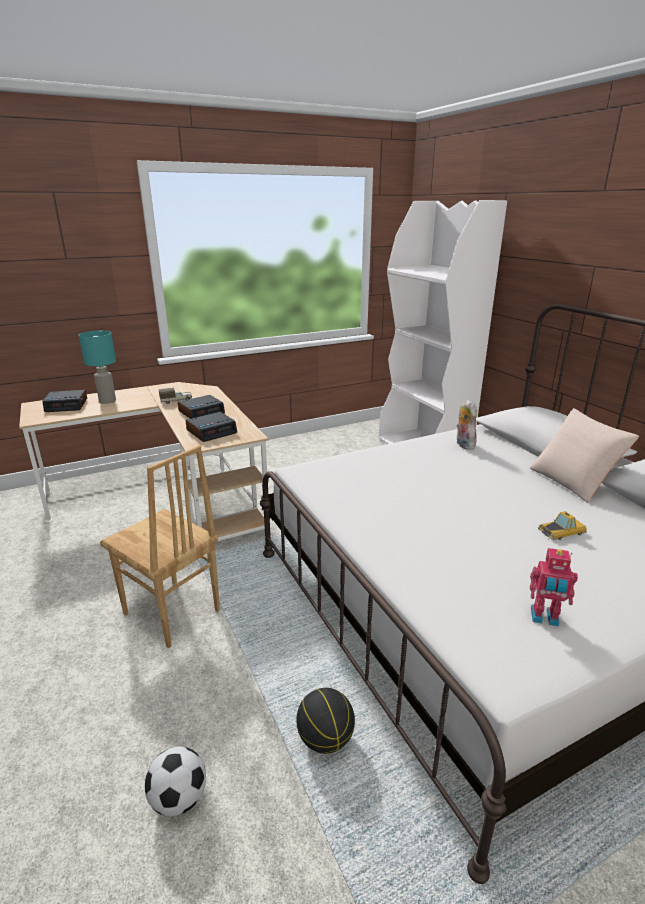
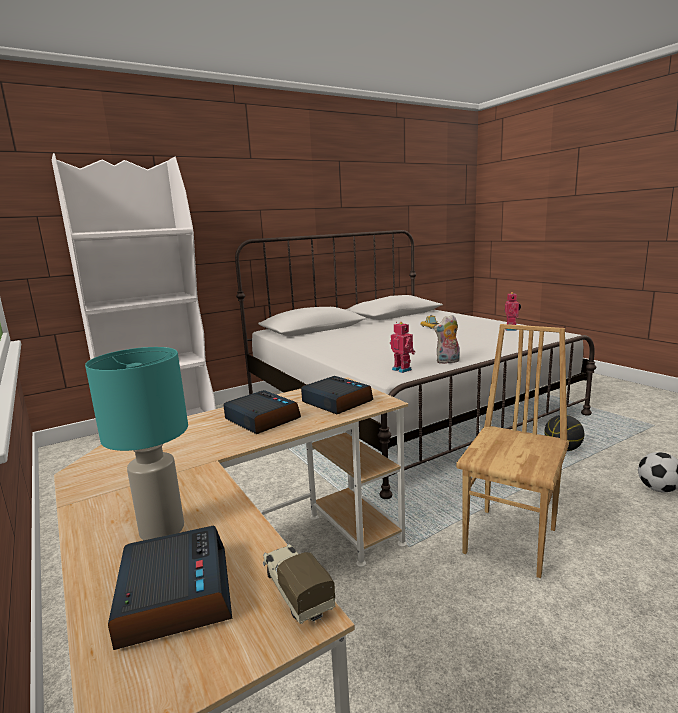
camera: 95 degrees left, 10 degrees down
toy truck [159,388,192,404] -> toy truck moved to [263,543,335,624]
plush toy [456,400,477,450] -> plush toy moved to [434,315,460,364]
beige pillow [530,408,639,503] -> none
none -> toy robot [390,322,415,373]

